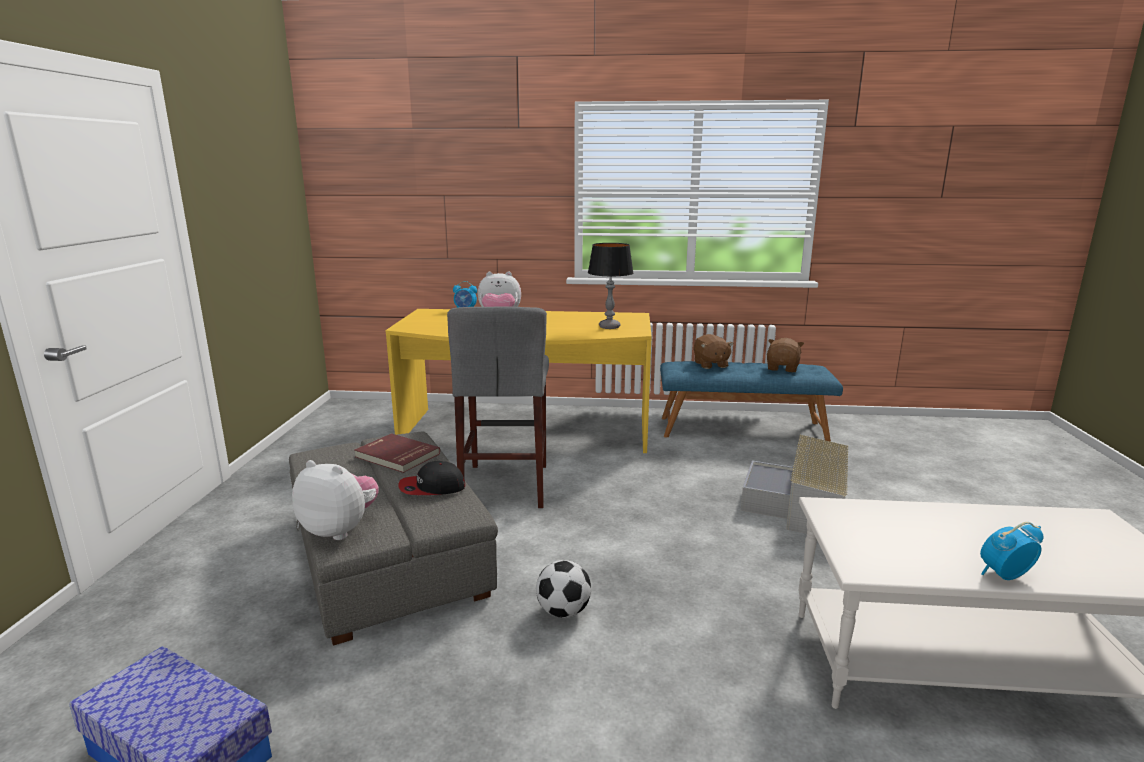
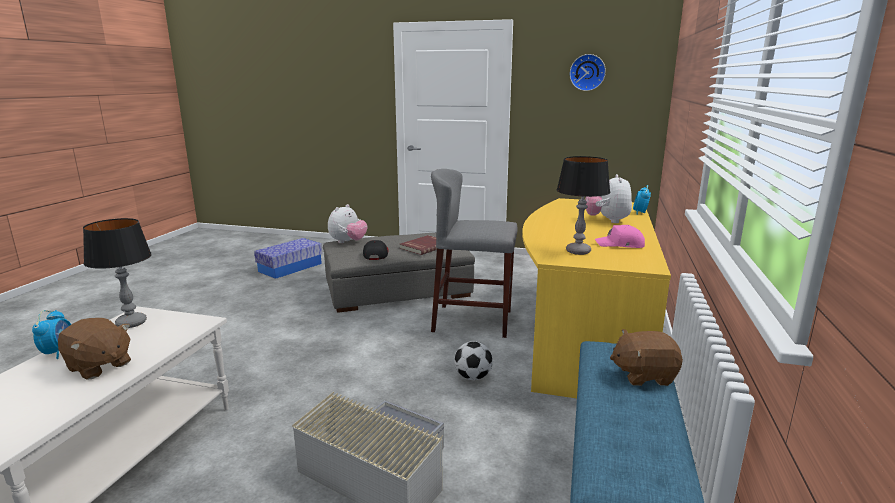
camera: 100 degrees right, 0 degrees up
football [536,560,591,618] -> football moved to [454,341,493,380]
brown plush toy [767,338,804,372] -> brown plush toy moved to [58,318,131,380]
none -> table lamp [83,218,152,328]
none -> wall clock [570,54,606,91]
none -> pink cap [595,225,645,248]

